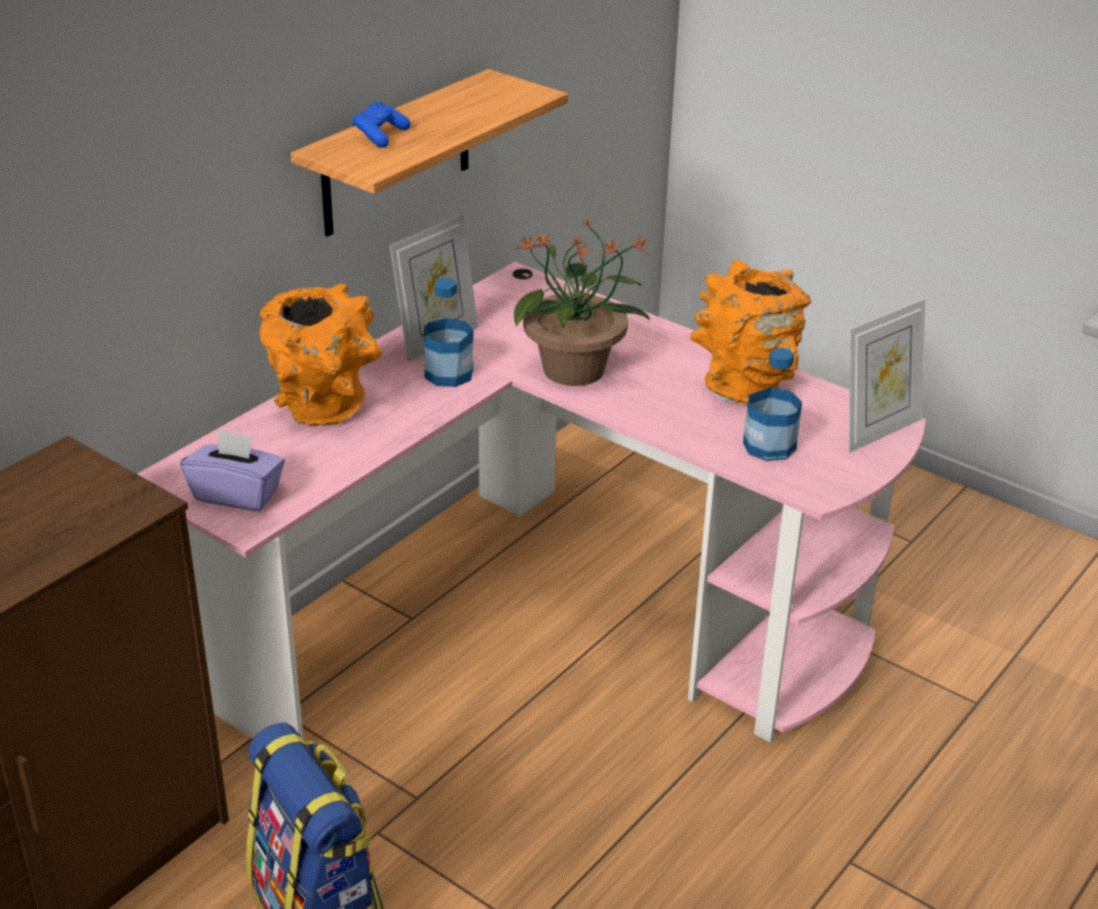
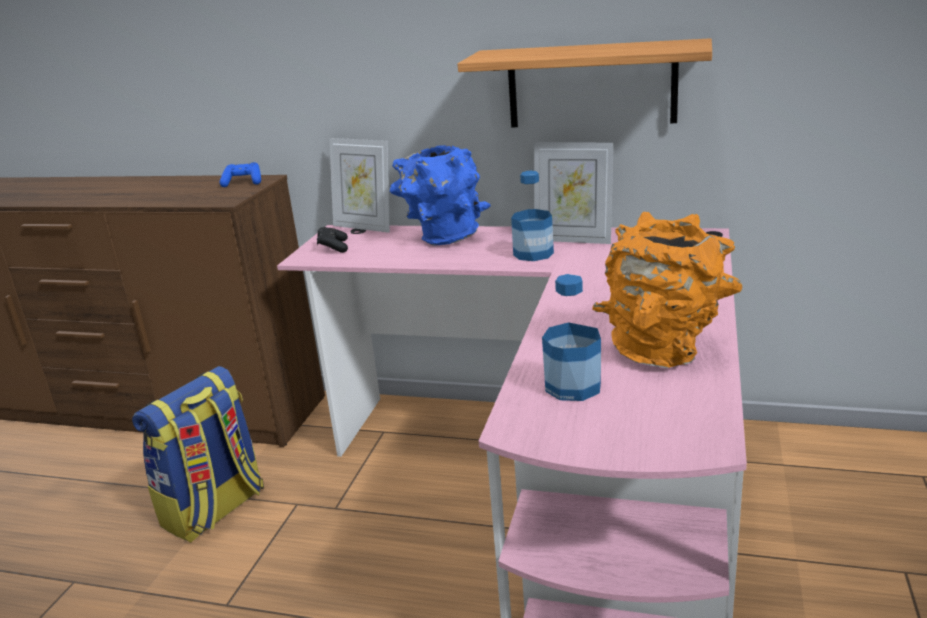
camera: 70 degrees right, 10 degrees down
purple tissue box [181,429,285,511] -> black game controller [317,227,348,253]
orange vase [260,284,382,426] -> blue vase [390,145,490,246]
blue game controller [353,102,411,148] -> blue game controller moved to [219,162,261,187]
potted plant [511,218,650,386] -> none
picture frame [849,299,925,453] -> picture frame moved to [329,138,390,233]

